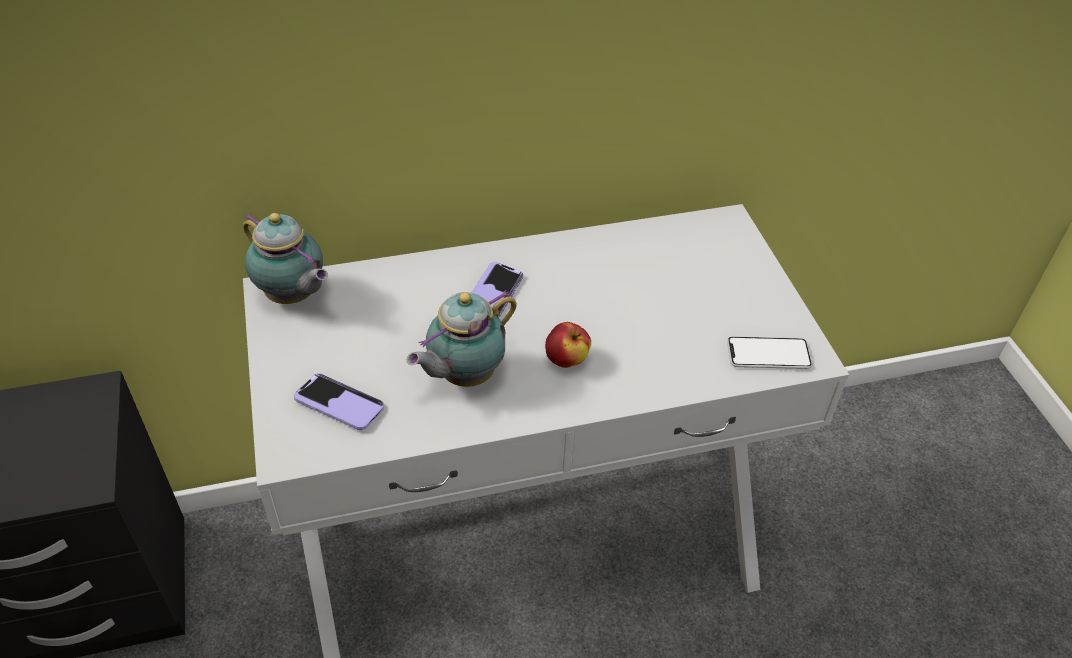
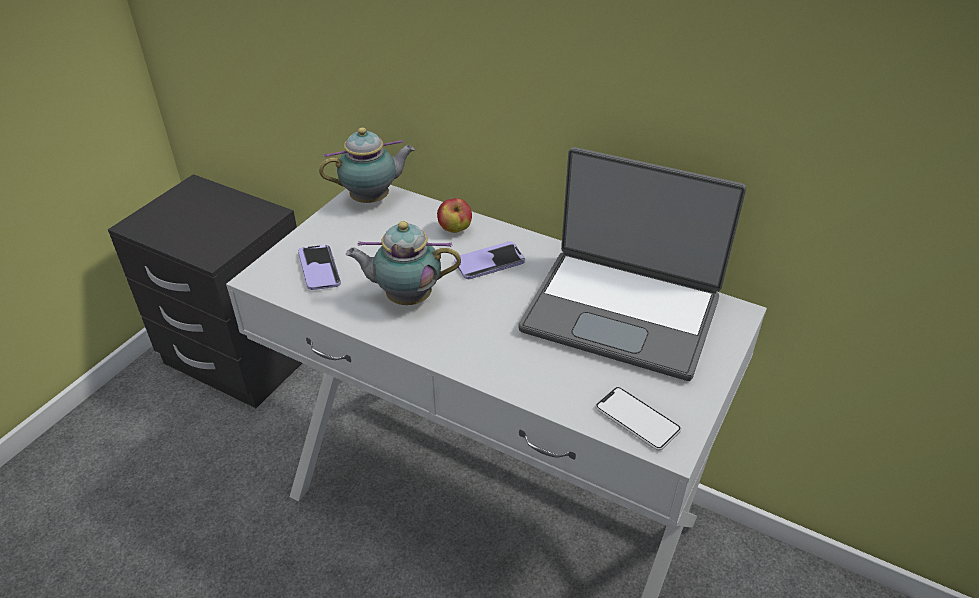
camera: 45 degrees right, 5 degrees down
teapot [243,213,328,304] -> teapot turned 105 degrees counterclockwise [319,127,415,203]
apple [545,322,591,368] -> apple moved to [437,198,472,233]
none -> laptop [518,147,747,381]

